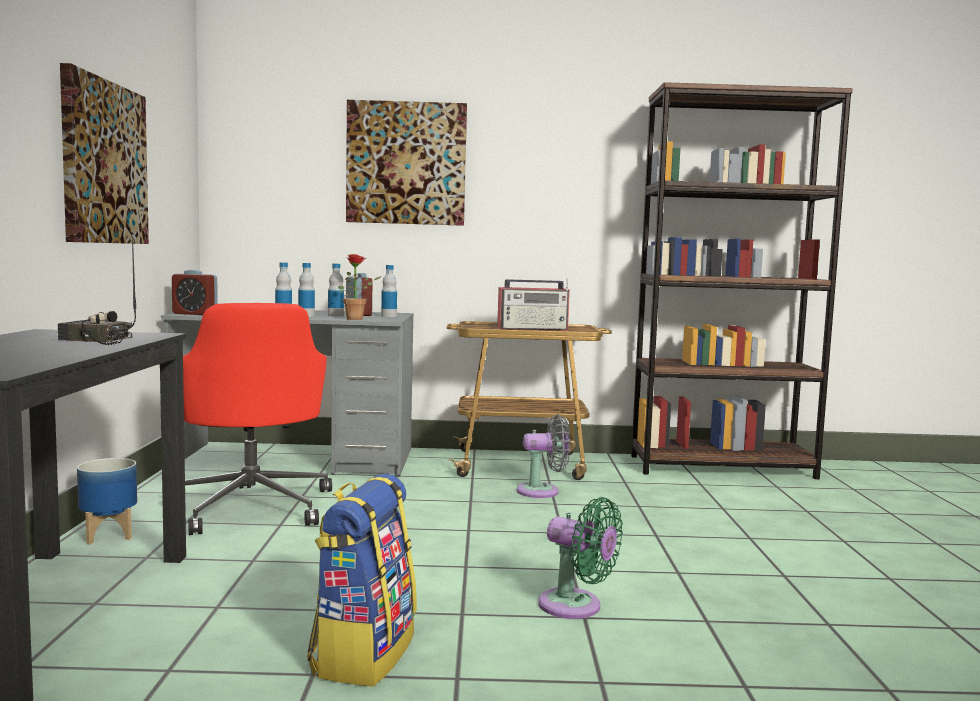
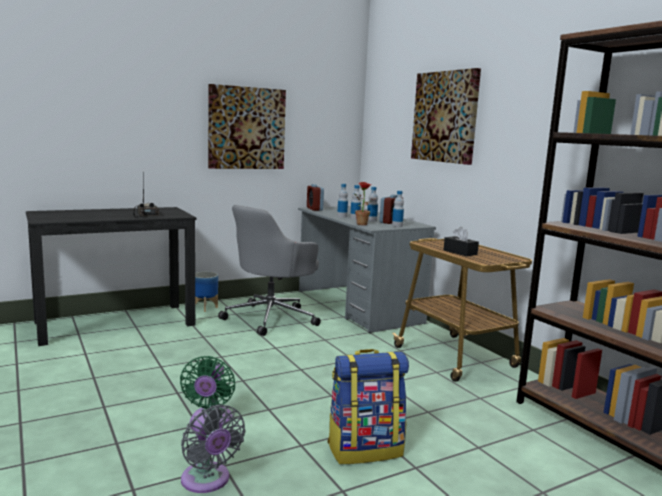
camera: 60 degrees right, 5 degrees up
red office chair [183,303,332,535] -> grey office chair [218,205,321,336]
backpack [307,473,417,687] -> backpack moved to [328,349,409,464]
radio [497,278,570,331] -> black tissue box [444,227,479,256]
grey fan [517,414,570,498] -> grey fan moved to [181,404,246,493]

